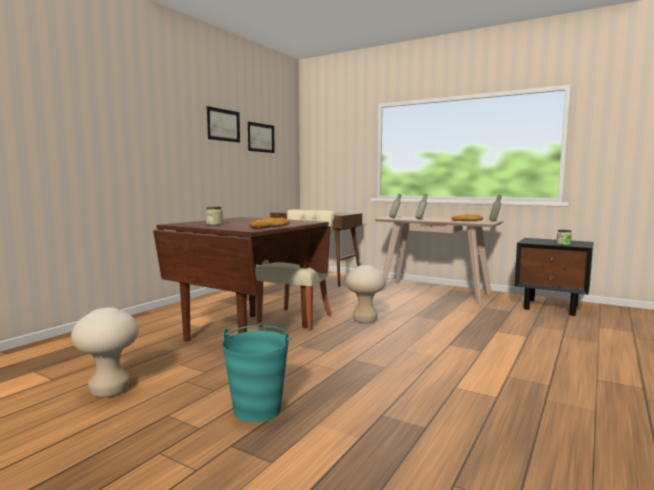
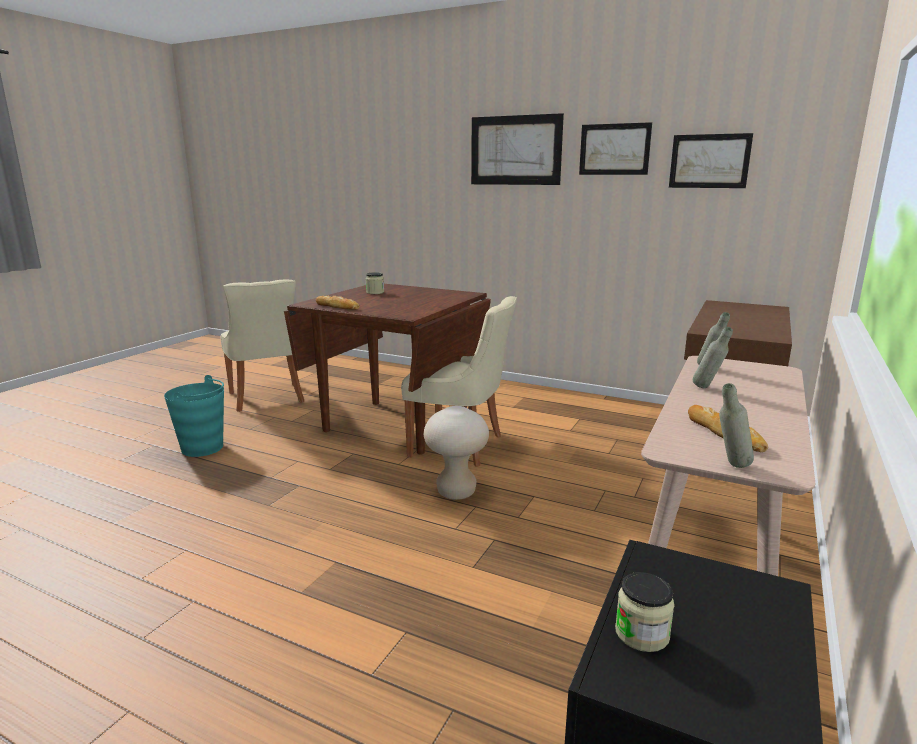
camera: 85 degrees right, 10 degrees up
beige stool [71,307,139,398] -> beige chair [220,279,304,412]
none -> picture [471,113,564,185]

